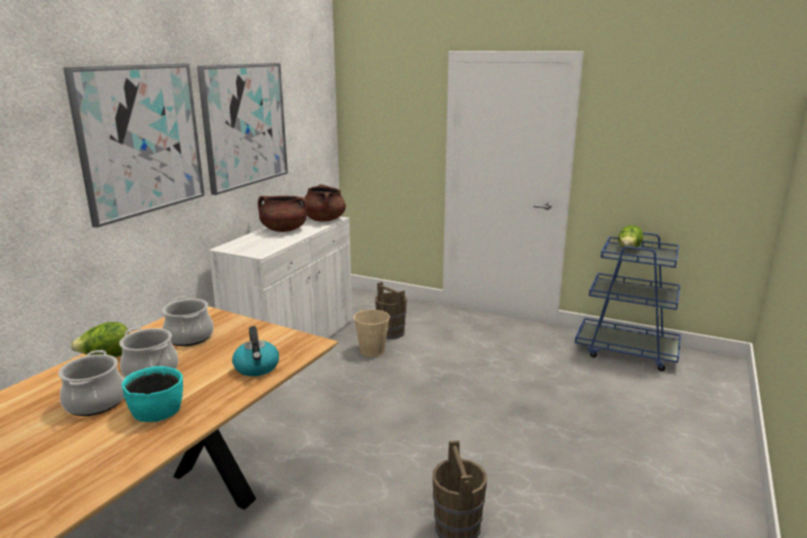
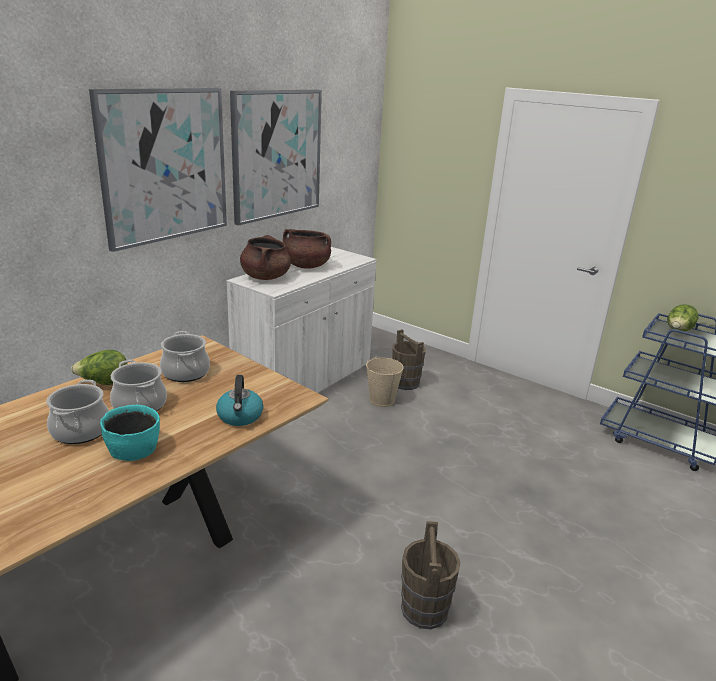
camera: 10 degrees right, 5 degrees up
brown cooking pot [304,184,346,222] -> brown cooking pot moved to [240,235,291,280]

